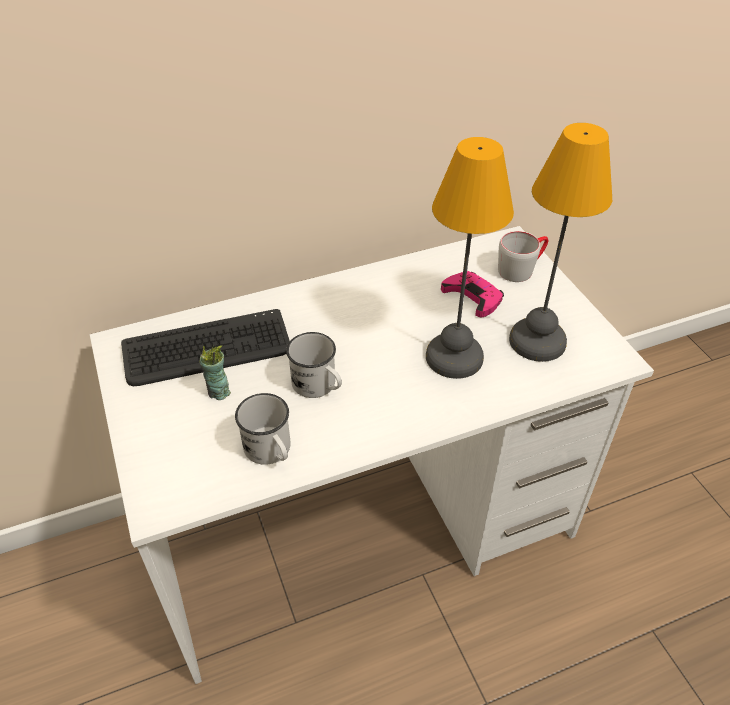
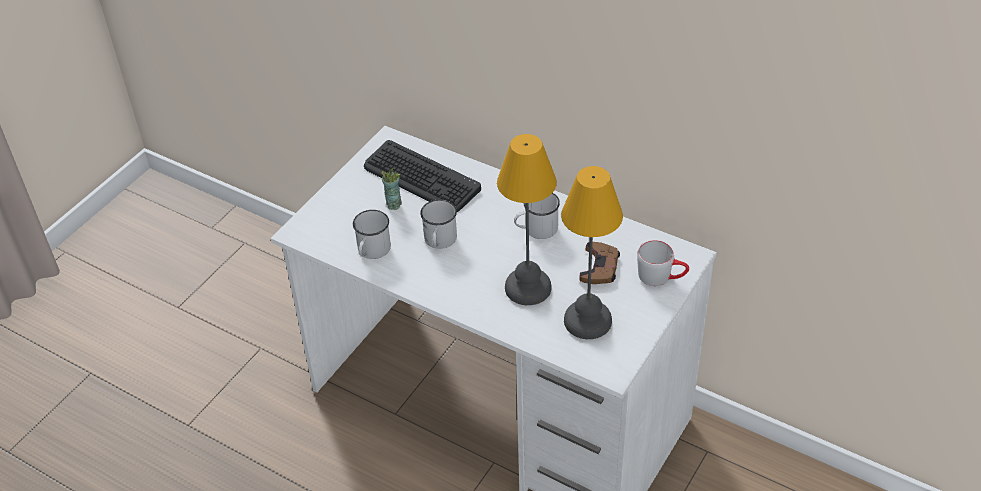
camera: 55 degrees right, 0 degrees up
pink game controller [441,271,504,318] -> brown game controller [580,242,620,284]
none -> white mug [514,193,560,239]

